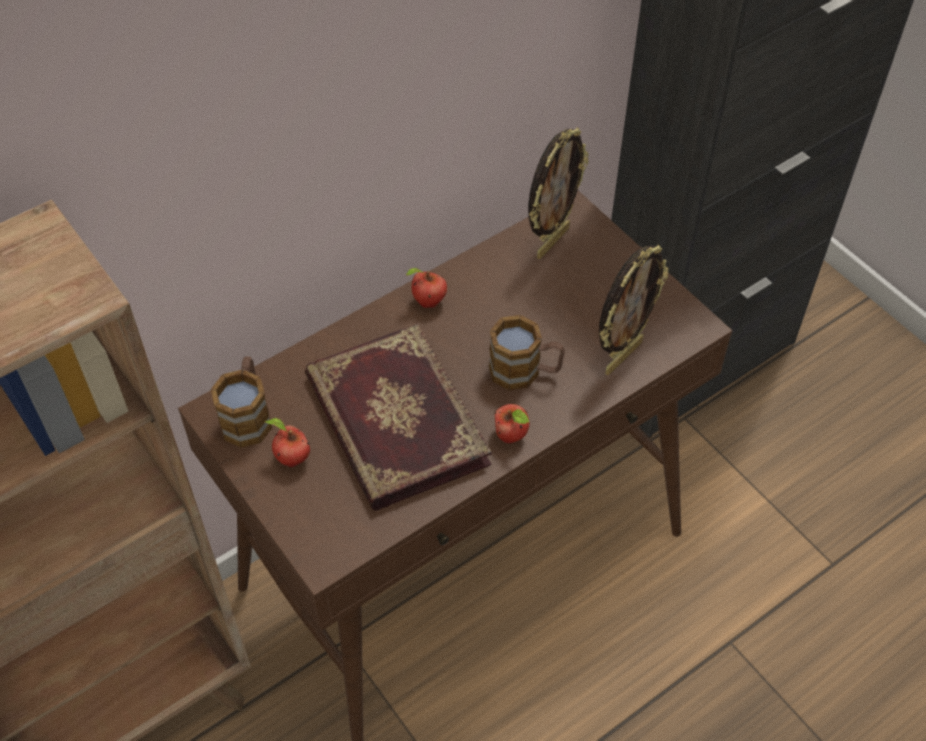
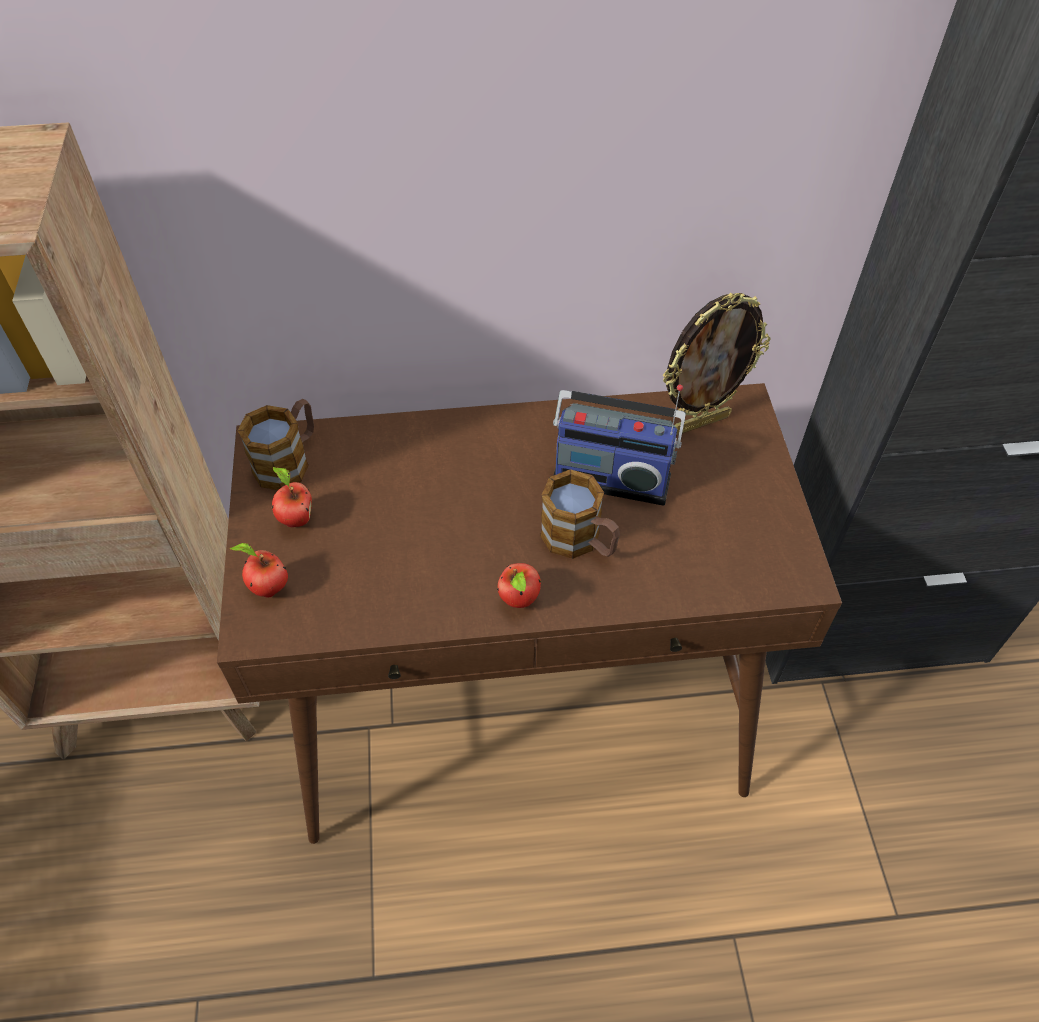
camera: 30 degrees right, 0 degrees up
book [305,323,492,511] -> none
apple [406,268,447,308] -> apple moved to [230,543,288,598]
picture frame [599,245,669,375] -> none
none -> radio [553,384,686,506]

